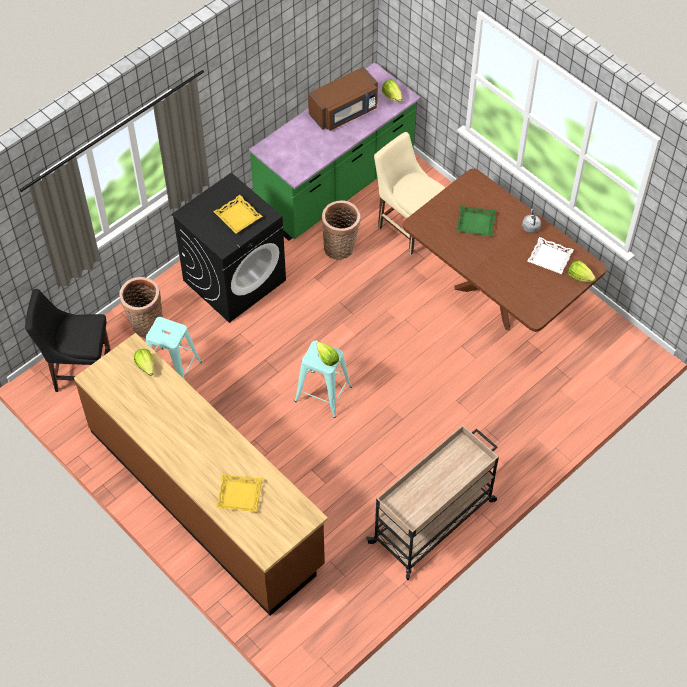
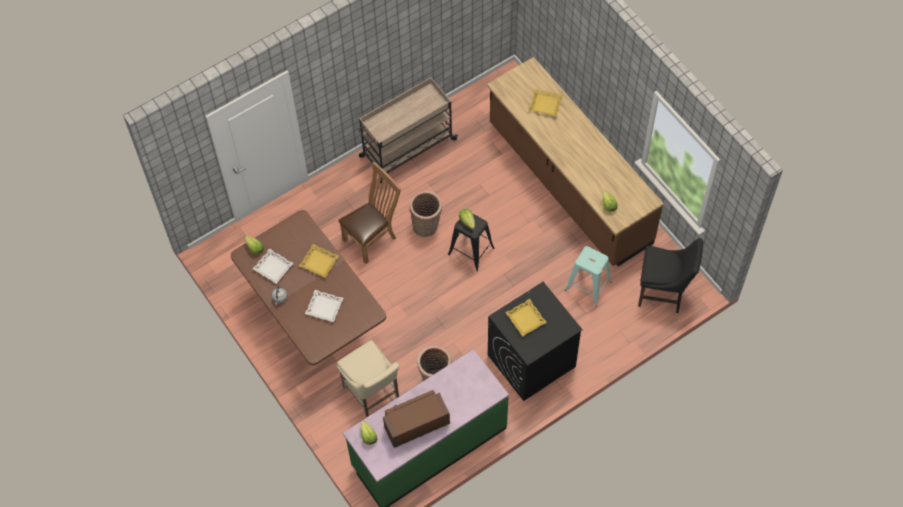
camera: 170 degrees left, 5 degrees up
basket [119,277,163,338] -> basket moved to [410,191,442,237]
turquoise stool [295,340,352,418] -> black stool [448,214,495,271]
green tray [456,206,496,236] -> white tray [305,290,344,322]
none -> yellow tray [299,244,339,278]
none -> brown chair [338,162,401,264]

